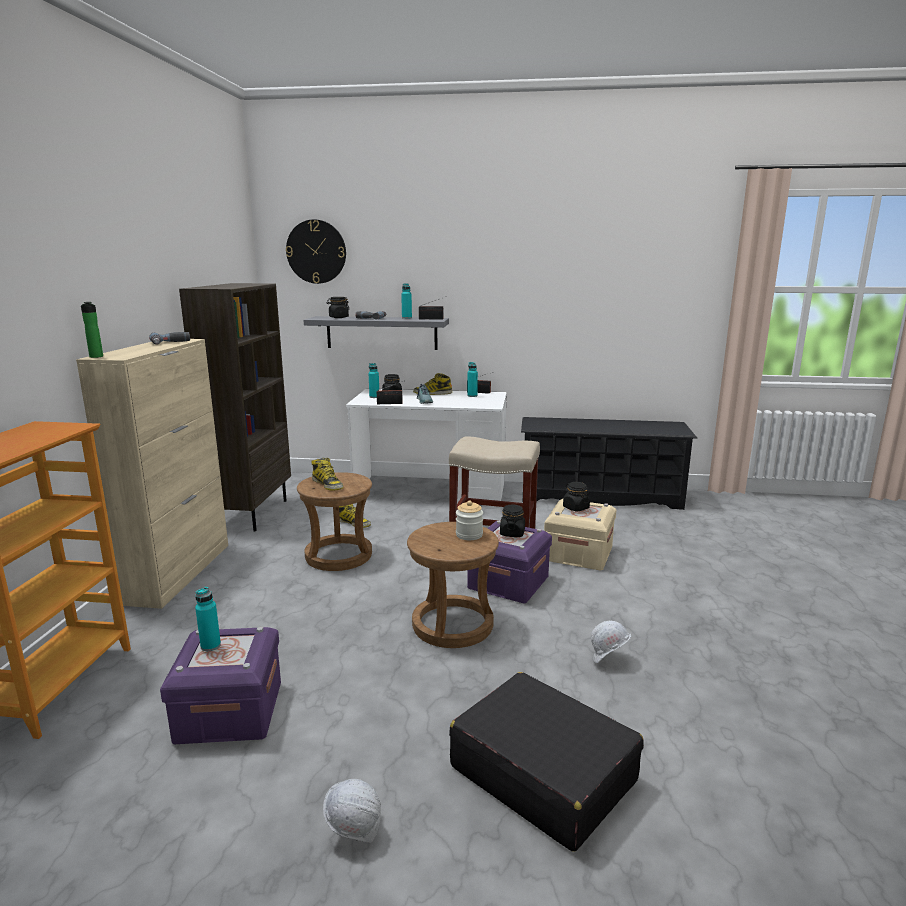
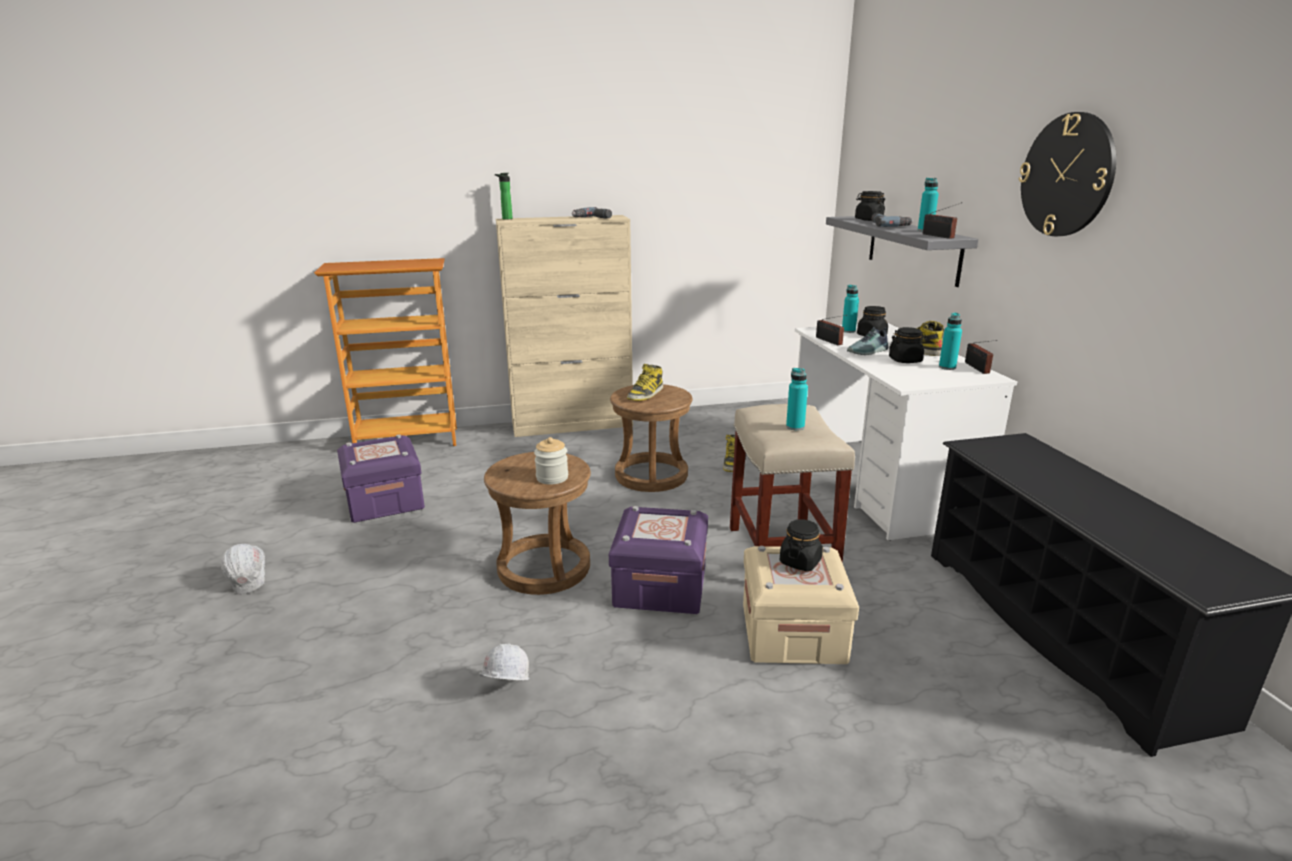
camera: 70 degrees right, 5 degrees up
brown bookcase [179,283,291,531] -> none
turquoise bottle [195,587,221,651] -> turquoise bottle moved to [786,368,808,430]
wall clock [286,219,346,284] -> wall clock moved to [1019,112,1116,236]
black suitcase [449,672,644,852] -> none
black jar [500,505,525,537] -> black jar moved to [889,327,927,363]

